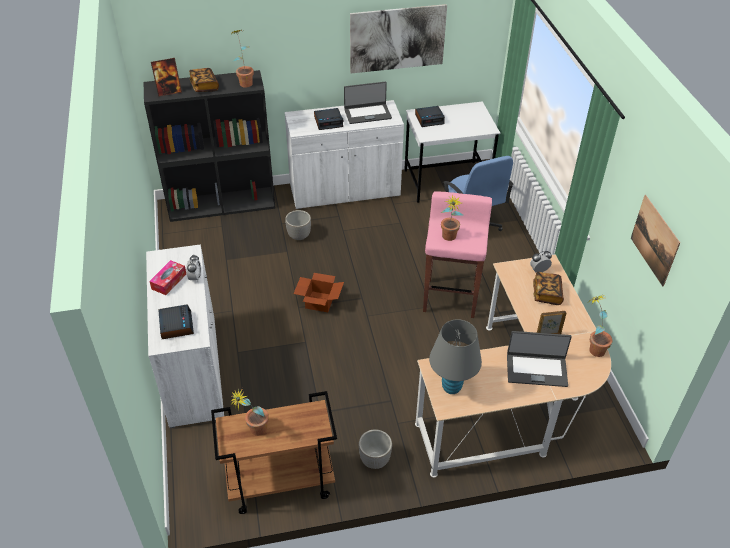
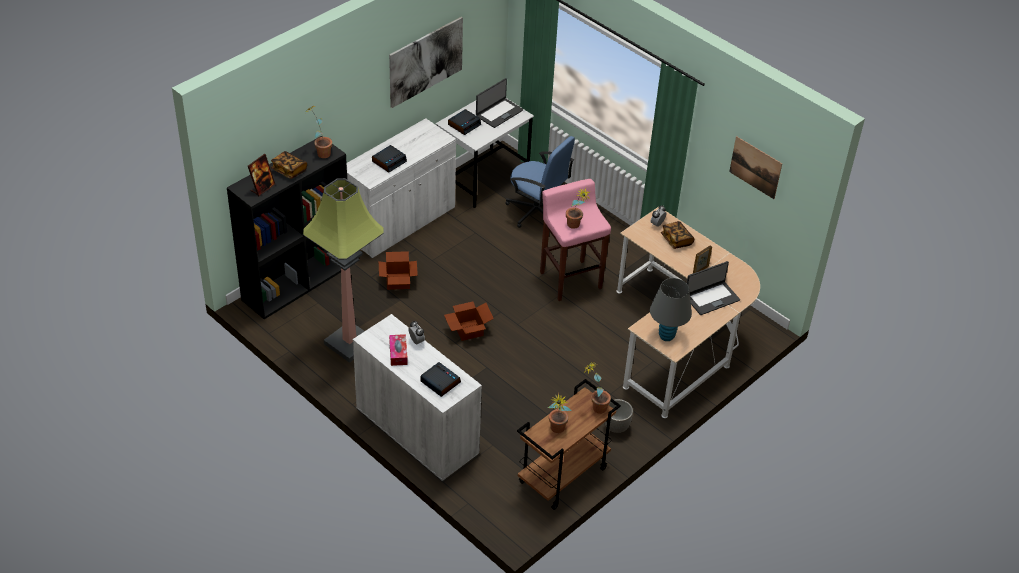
camera: 35 degrees left, 0 degrees up
planter [285,210,311,240] -> cardboard box [379,251,418,290]
laptop [344,82,392,124] -> laptop moved to [476,78,523,128]
potted plant [587,295,612,357] -> potted plant moved to [583,362,611,414]
none -> floor lamp [303,178,384,363]

